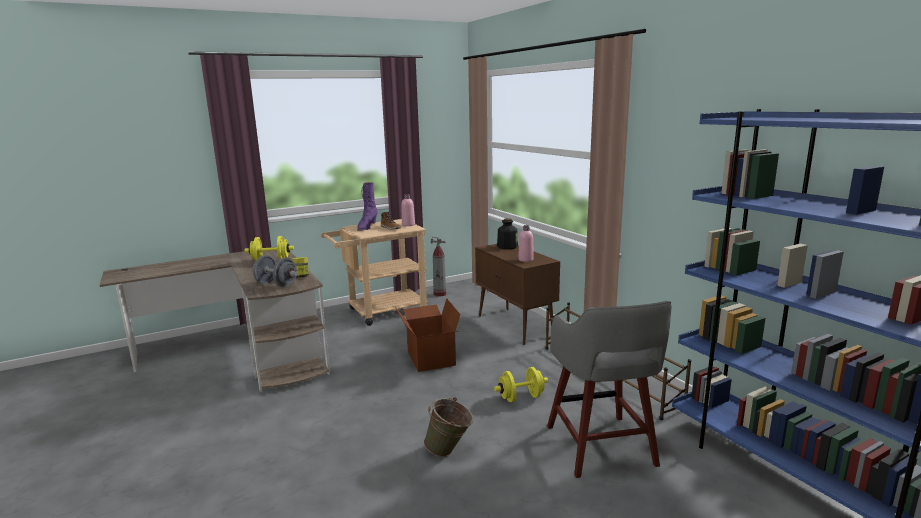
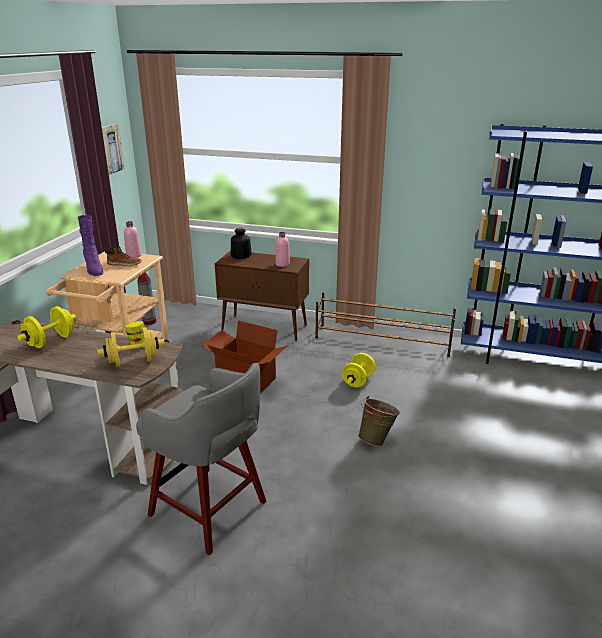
camera: 45 degrees left, 10 degrees up
grey dumbbell [253,255,298,287] -> yellow dumbbell [97,327,165,367]
grey stool [547,301,672,478] -> grey stool moved to [136,363,266,555]
none -> picture [102,124,124,175]

